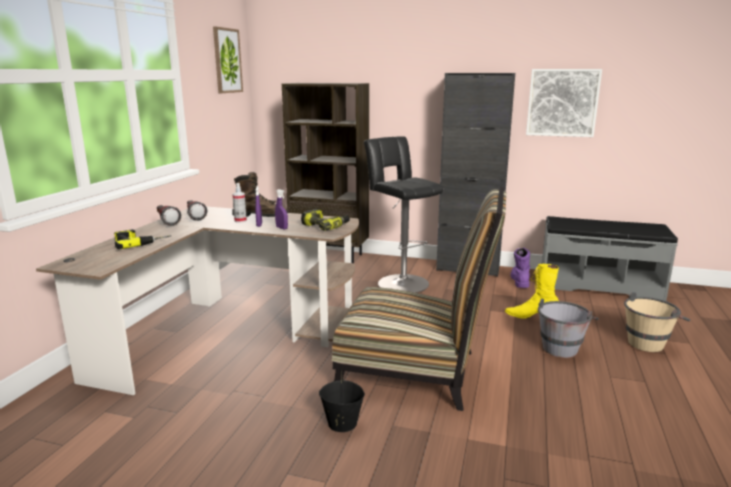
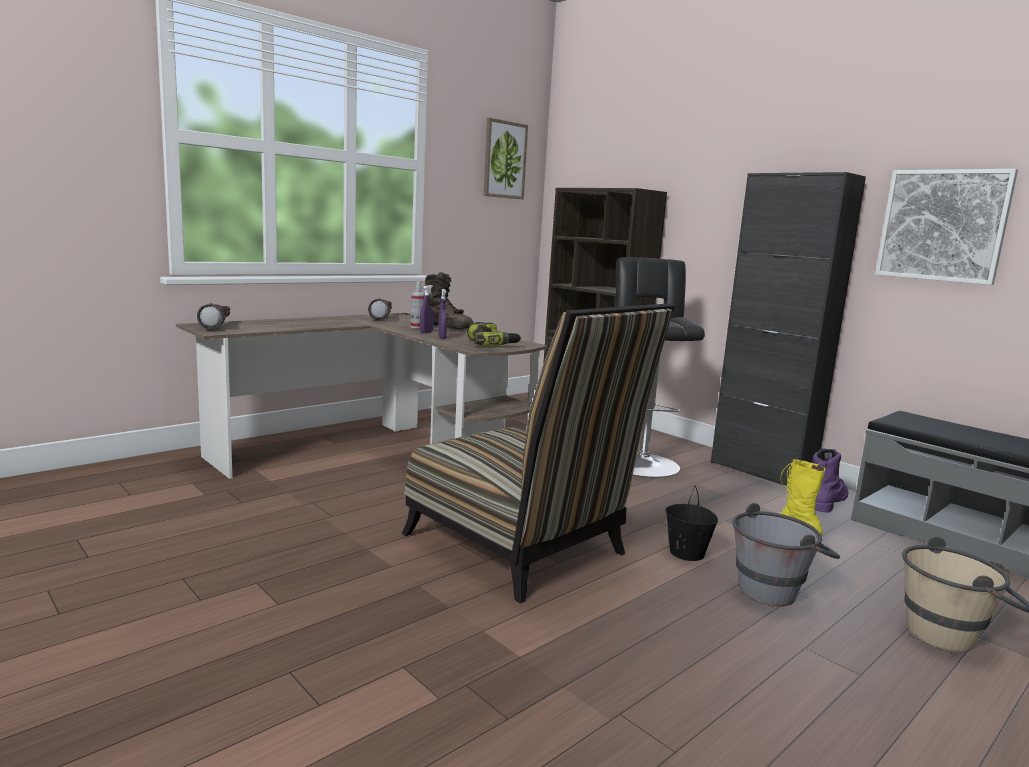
camera: 30 degrees right, 5 degrees down
power drill [114,229,171,250] -> none
flashlight [157,205,181,226] -> flashlight moved to [197,303,230,330]
black bucket [319,369,365,432] -> black bucket moved to [665,486,718,561]

